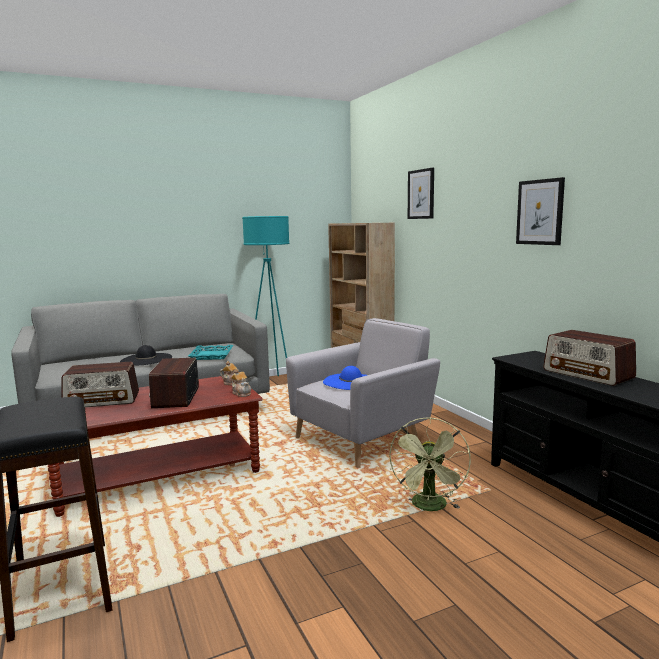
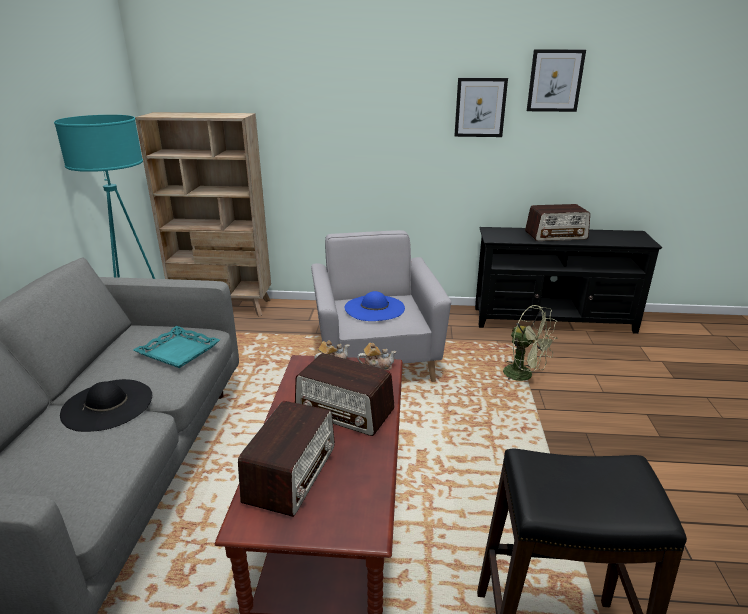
camera: 60 degrees left, 15 degrees up
picture [408,168,434,219] -> picture moved to [527,50,586,112]

